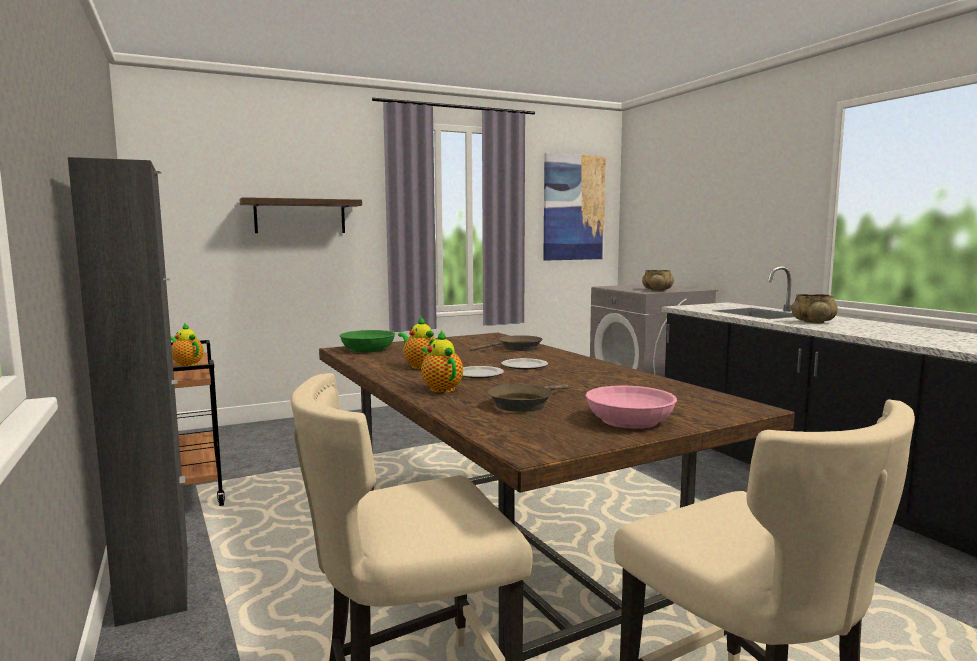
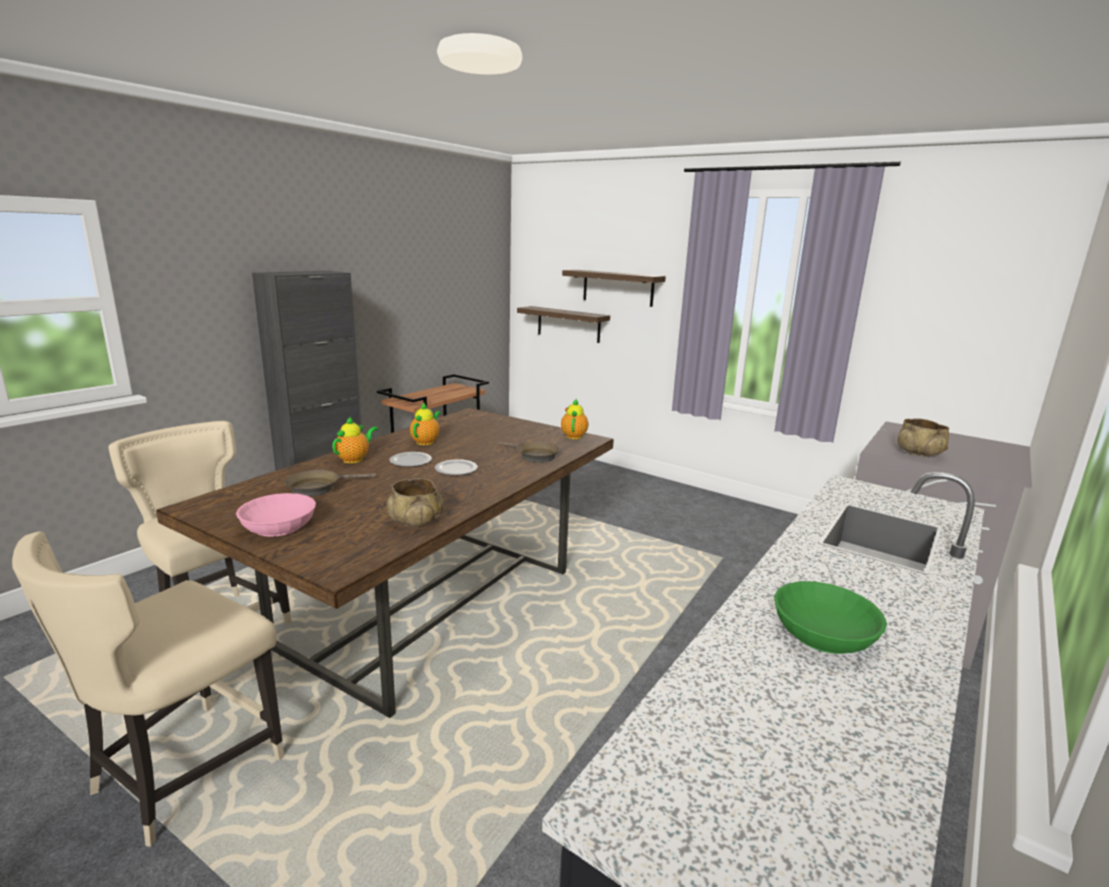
camera: 60 degrees right, 10 degrees up
teapot [171,323,204,366] -> teapot moved to [561,399,588,439]
green bowl [340,330,395,352] -> green bowl moved to [774,581,887,654]
brown frying pan [488,384,569,412] -> brown frying pan turned 45 degrees counterclockwise [285,470,376,496]
picture [543,153,606,261] -> none
beige bowl [791,294,838,324] -> beige bowl moved to [387,478,444,527]
none -> shelf [517,306,610,343]

